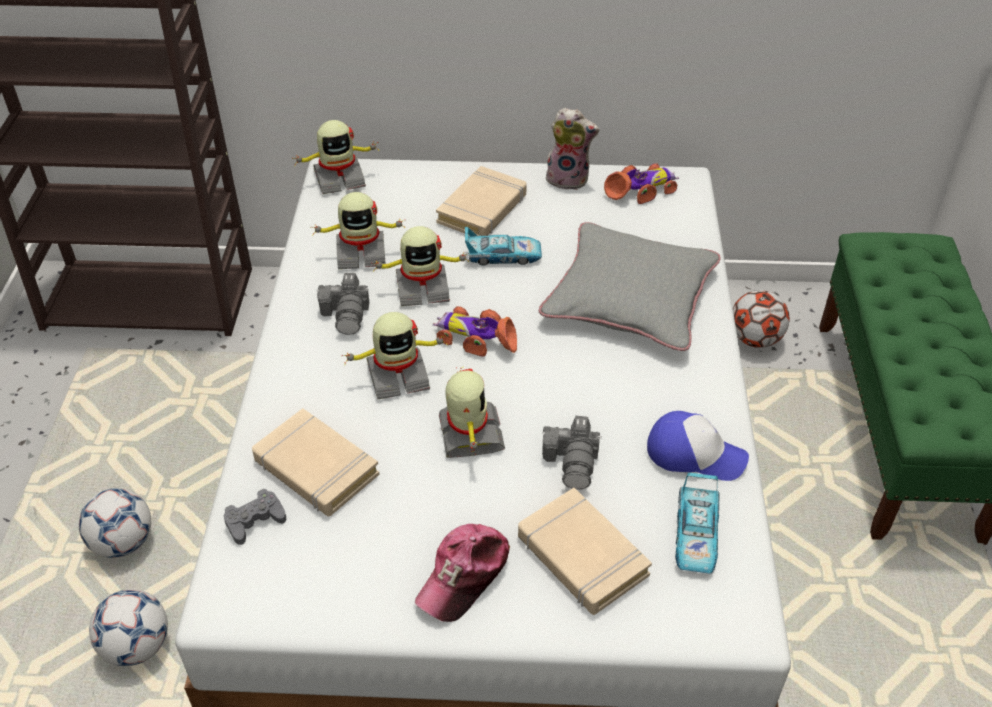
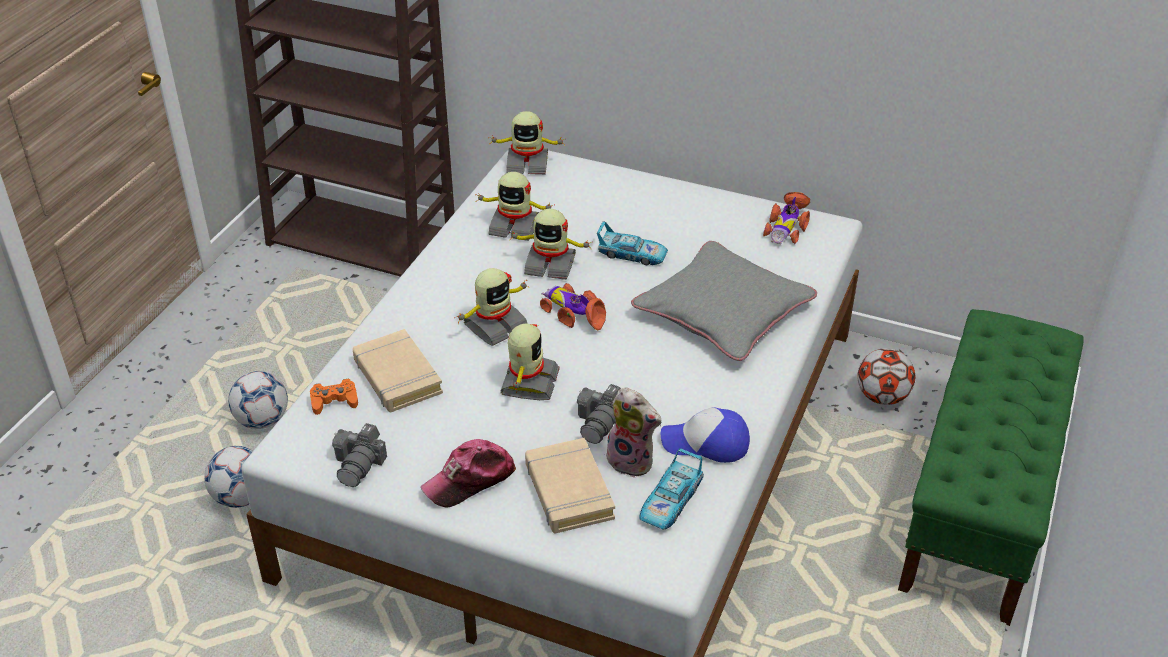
camera: 20 degrees right, 5 degrees down
grey game controller [224,489,286,545] -> orange game controller [310,379,358,415]
camera [316,273,369,335] -> camera moved to [332,423,387,487]
toy robot [341,312,447,399] -> toy robot turned 45 degrees counterclockwise [454,268,530,346]
beige book [436,166,527,236] -> none
plush toy [546,108,599,190] -> plush toy moved to [602,387,661,478]
toy car [604,163,679,204] -> toy car turned 120 degrees clockwise [763,192,810,245]
cap [647,411,749,481] -> cap turned 150 degrees clockwise [661,407,750,463]

